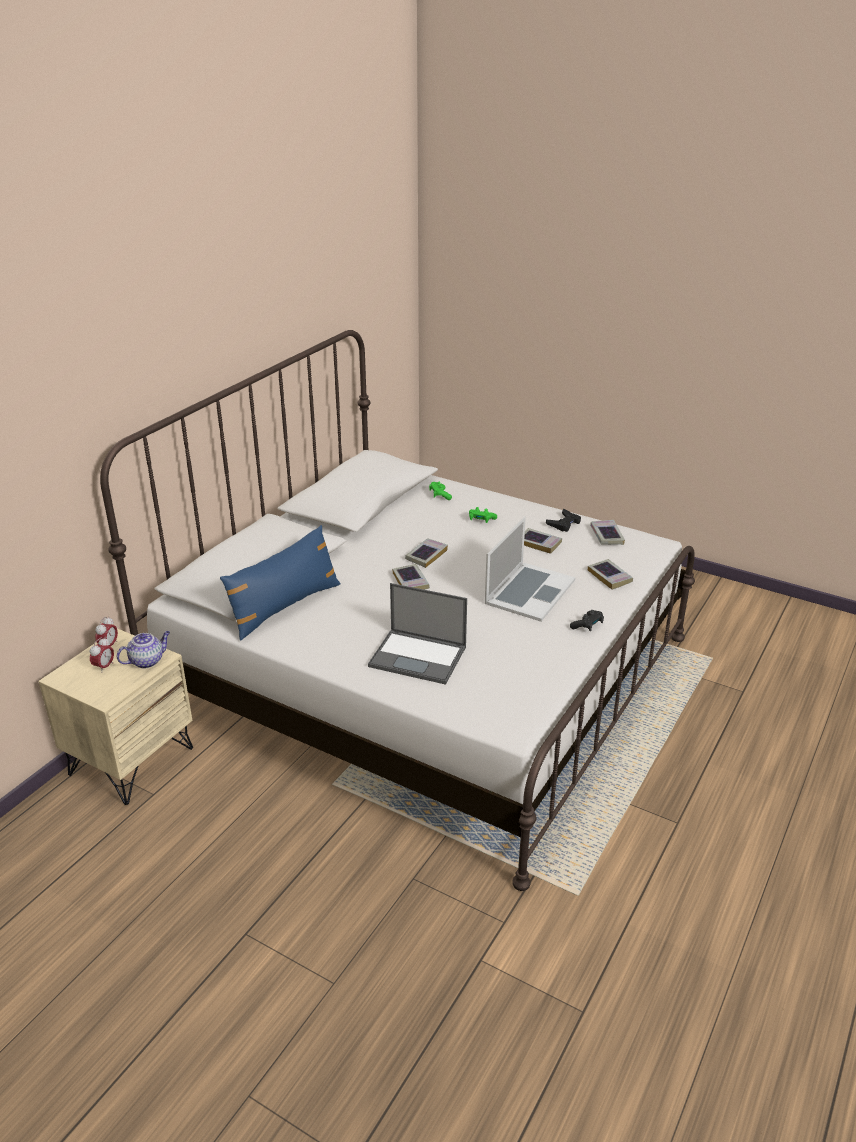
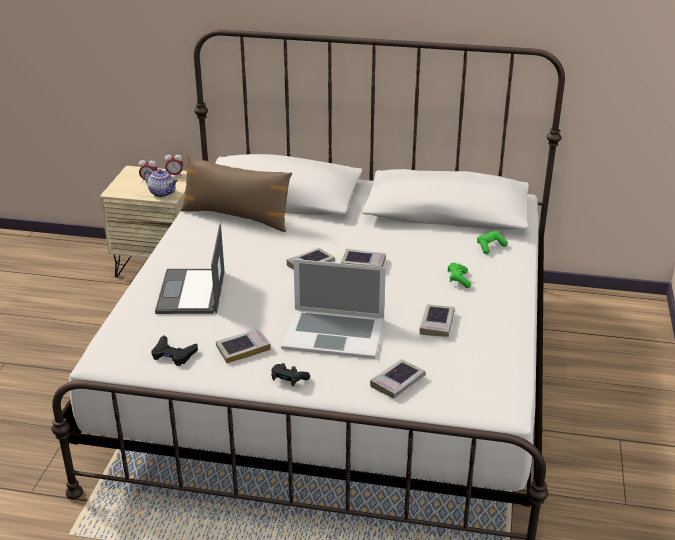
camera: 70 degrees right, 0 degrees up
blue pillow [220,525,341,640] -> brown pillow [181,155,292,232]
black game controller [546,509,581,532] -> black game controller moved to [151,335,198,366]
book [590,520,625,545] -> book moved to [216,329,271,363]

